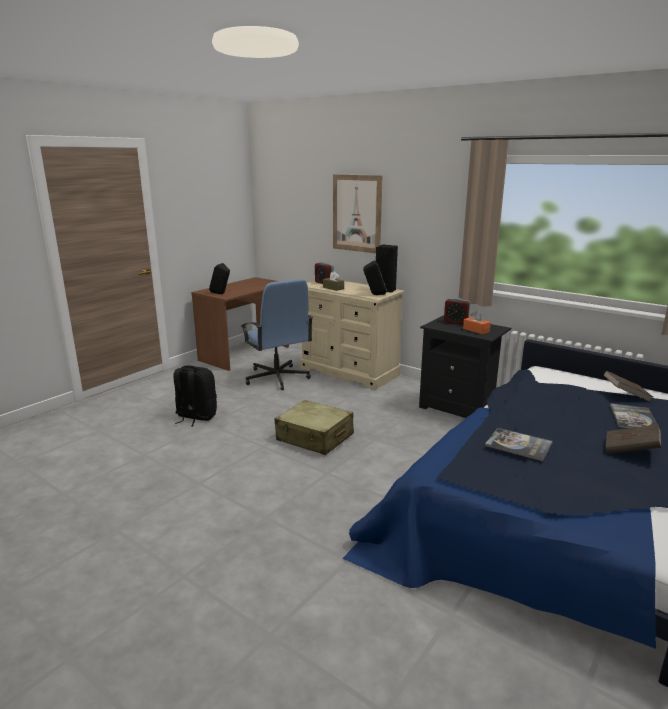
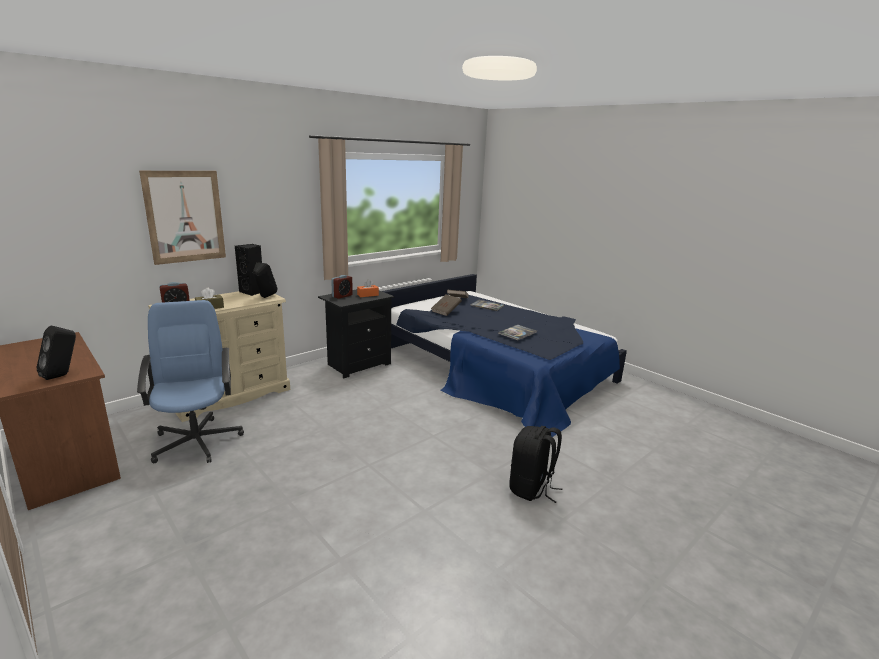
camera: 80 degrees left, 0 degrees up
black backpack [173,365,217,427] -> black backpack moved to [509,426,563,503]
blue office chair [241,279,313,391] -> blue office chair turned 90 degrees counterclockwise [137,300,244,463]
beige suitcase [275,400,354,455] -> none
brown book [605,424,661,454] -> brown book moved to [431,294,462,316]

